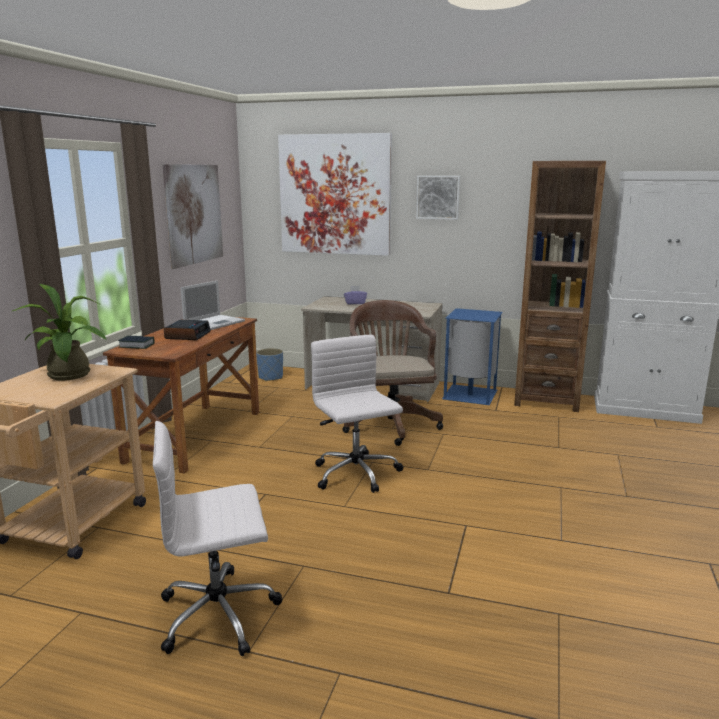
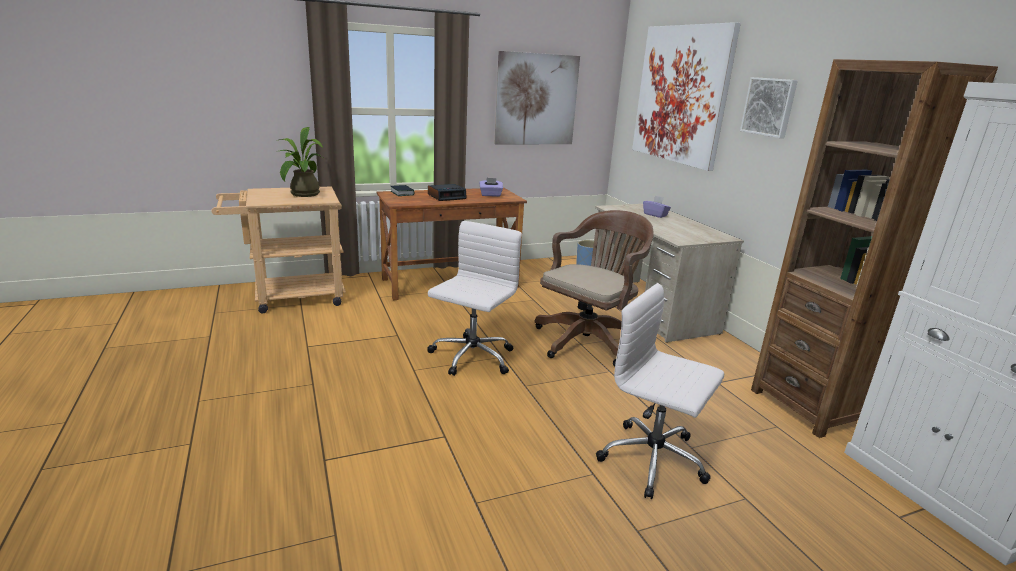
camera: 50 degrees right, 5 degrees up
white office chair [153,421,283,656] -> white office chair moved to [596,283,724,499]
laptop [181,281,245,330] -> purple tissue box [480,178,503,197]
blue trash can [442,308,503,405] -> none

